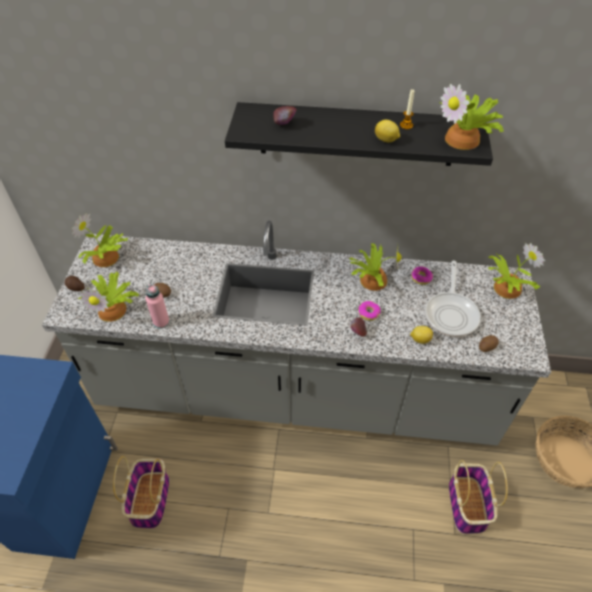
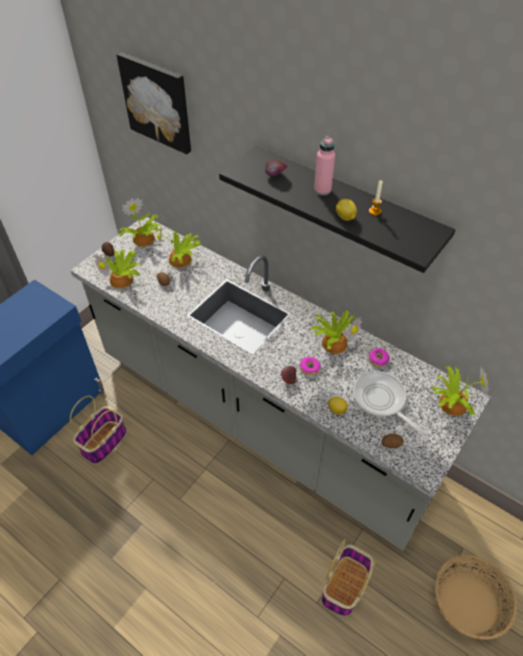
camera: 30 degrees right, 0 degrees up
pink bottle [145,284,170,329] -> pink bottle moved to [314,136,335,195]
frying pan [425,261,481,337] -> frying pan turned 105 degrees clockwise [353,371,430,440]
potted plant [438,84,504,150] -> potted plant moved to [157,226,201,268]
none -> picture [117,52,191,154]

